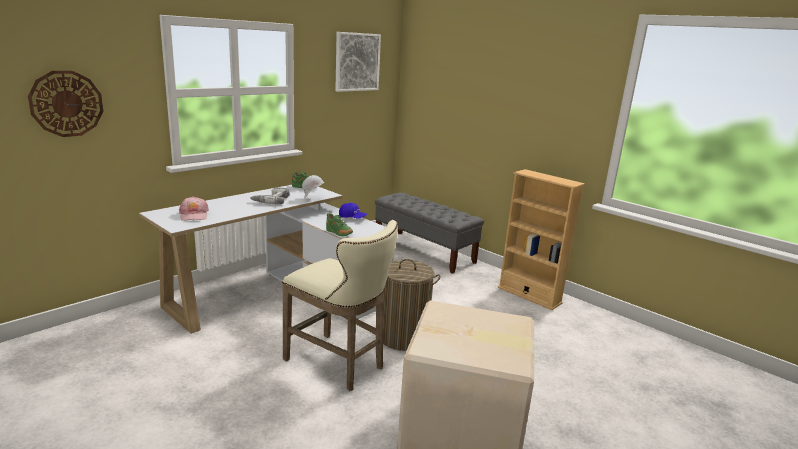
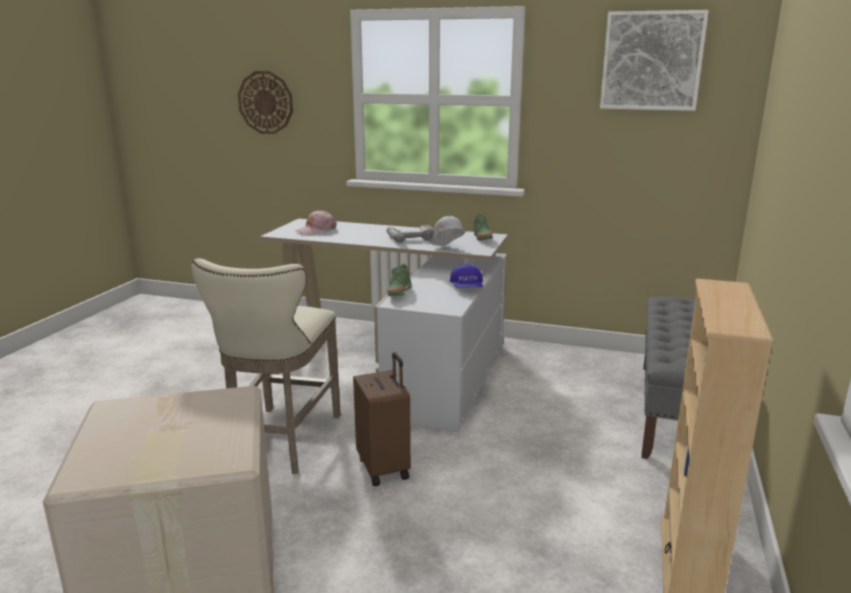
camera: 65 degrees right, 0 degrees up
laundry basket [383,259,441,351] -> brown suitcase [353,352,411,486]

